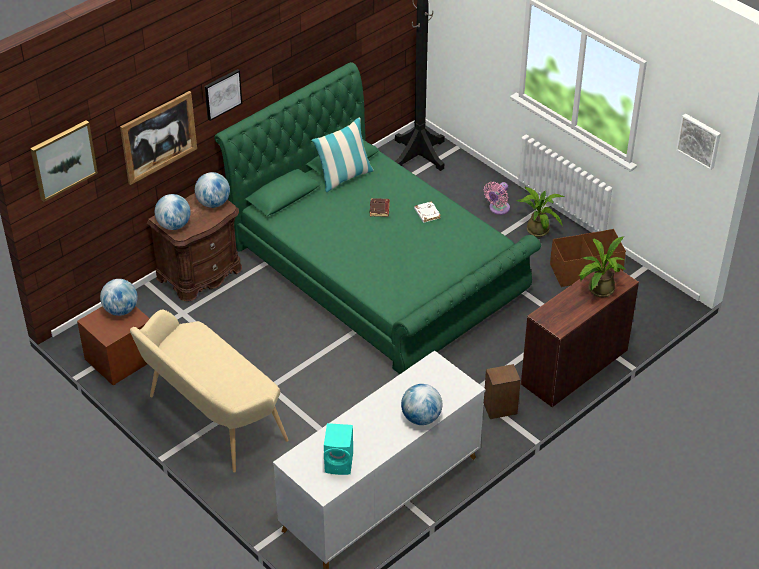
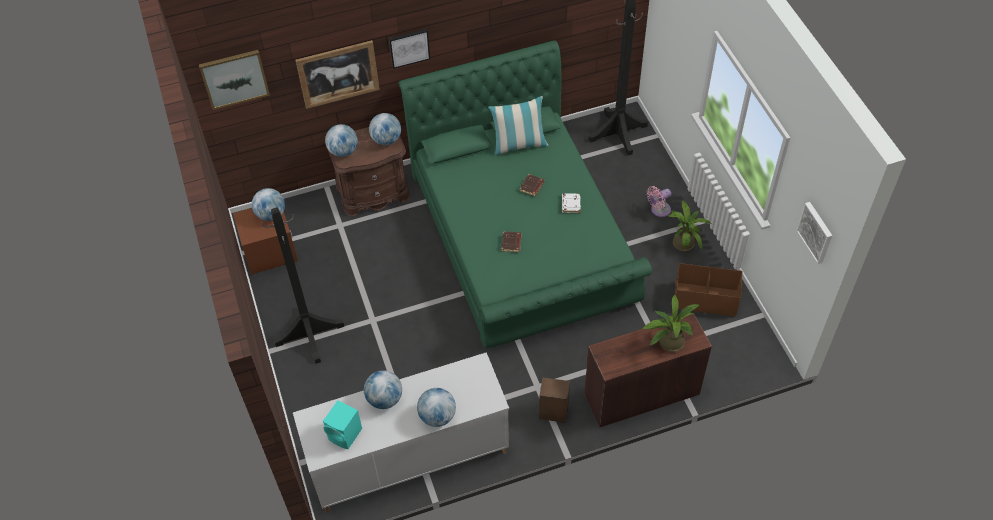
camera: 25 degrees right, 10 degrees up
beige bench [130,310,289,473] -> black clothes rack [261,207,344,364]
none -> globe [364,370,402,409]
none -> brown book [501,231,522,252]

